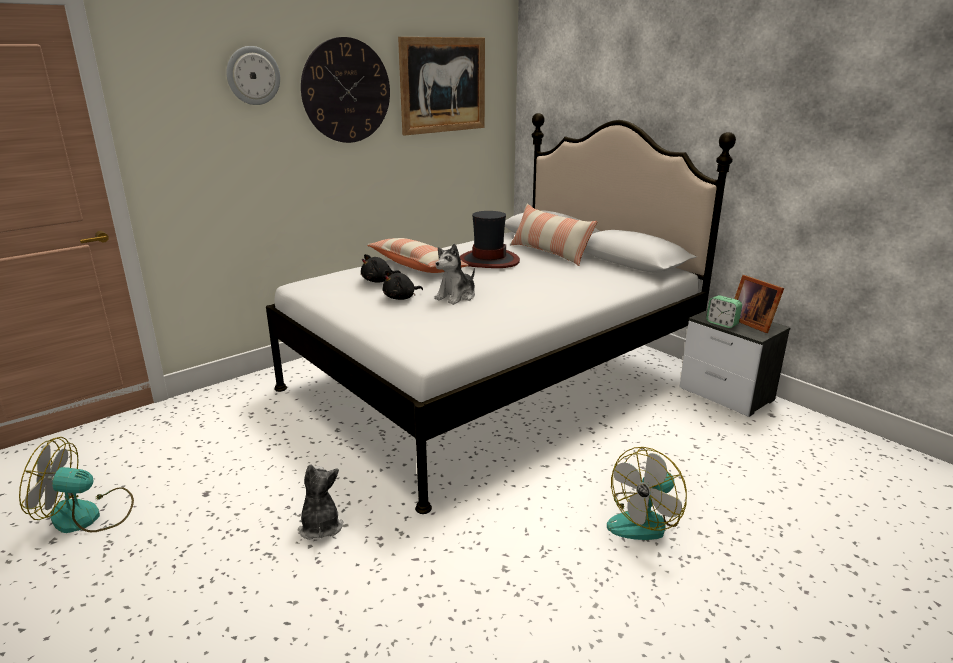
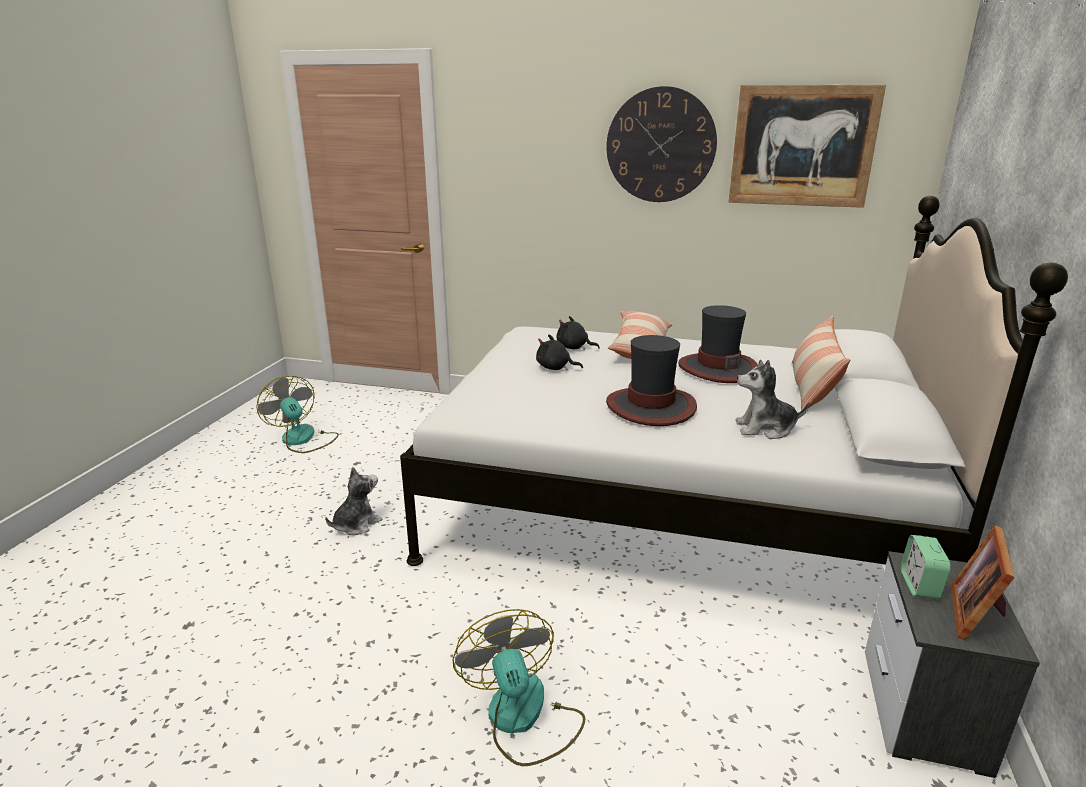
camera: 55 degrees right, 0 degrees up
wall clock [226,46,280,105] -> none
plush toy [434,243,475,305] -> plush toy moved to [735,359,809,439]
fan [607,447,687,540] -> fan turned 60 degrees clockwise [452,609,585,766]
none -> hat [606,335,697,426]

